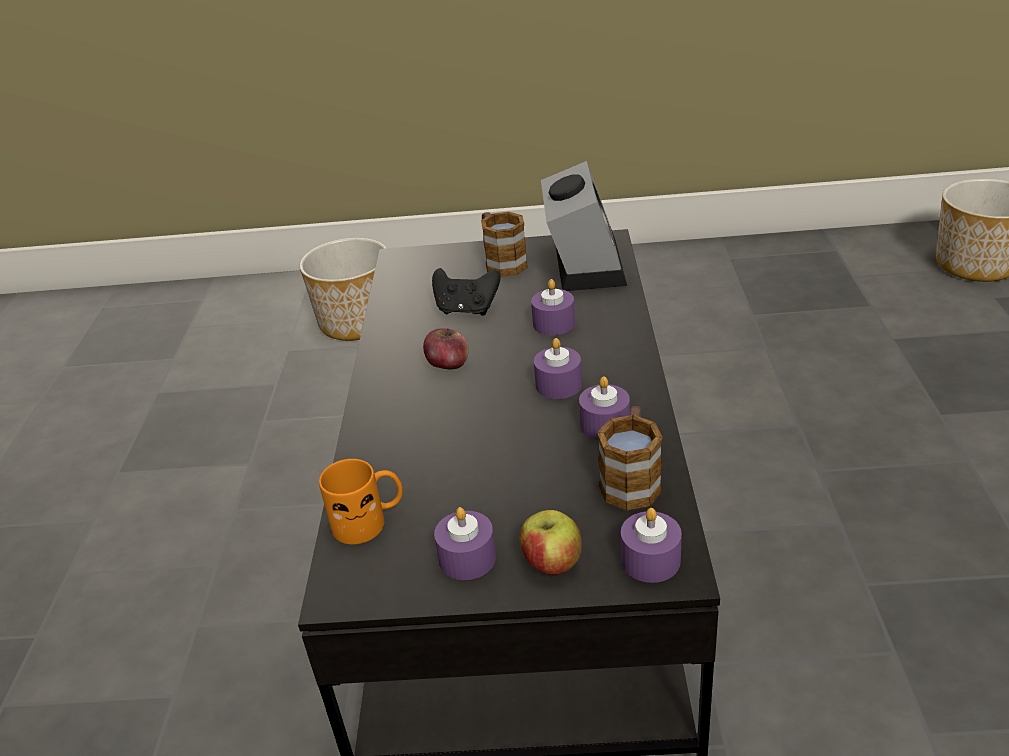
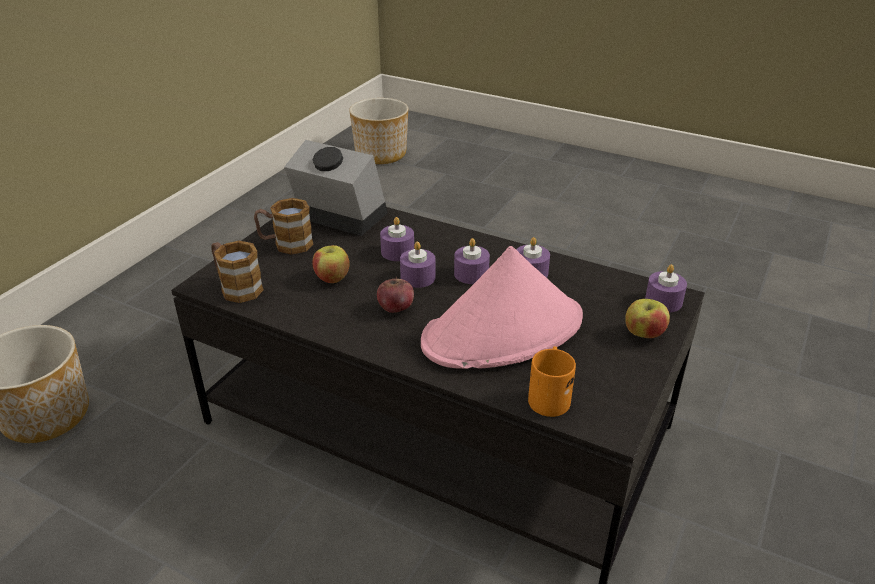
camera: 65 degrees left, 0 degrees up
black game controller [432,268,500,316] -> apple [312,245,350,283]
purple candle [434,507,496,580] -> purple candle moved to [400,242,435,288]
mug [597,406,663,511] -> mug moved to [211,241,264,303]
none -> pink hat [421,246,583,369]

